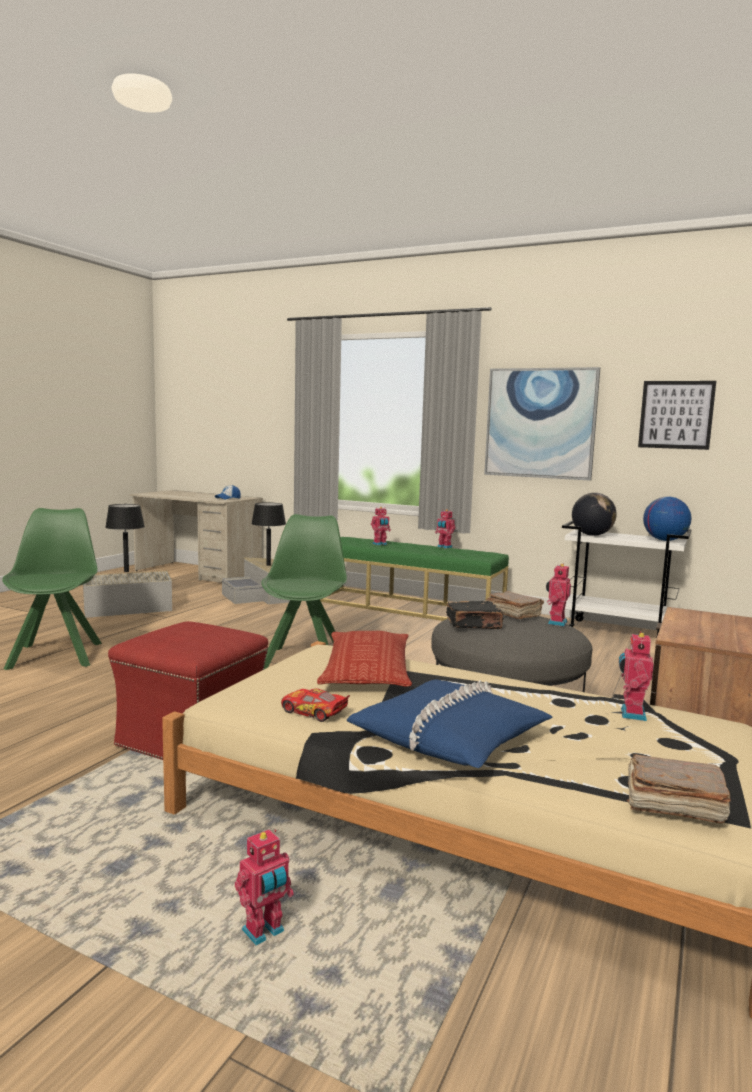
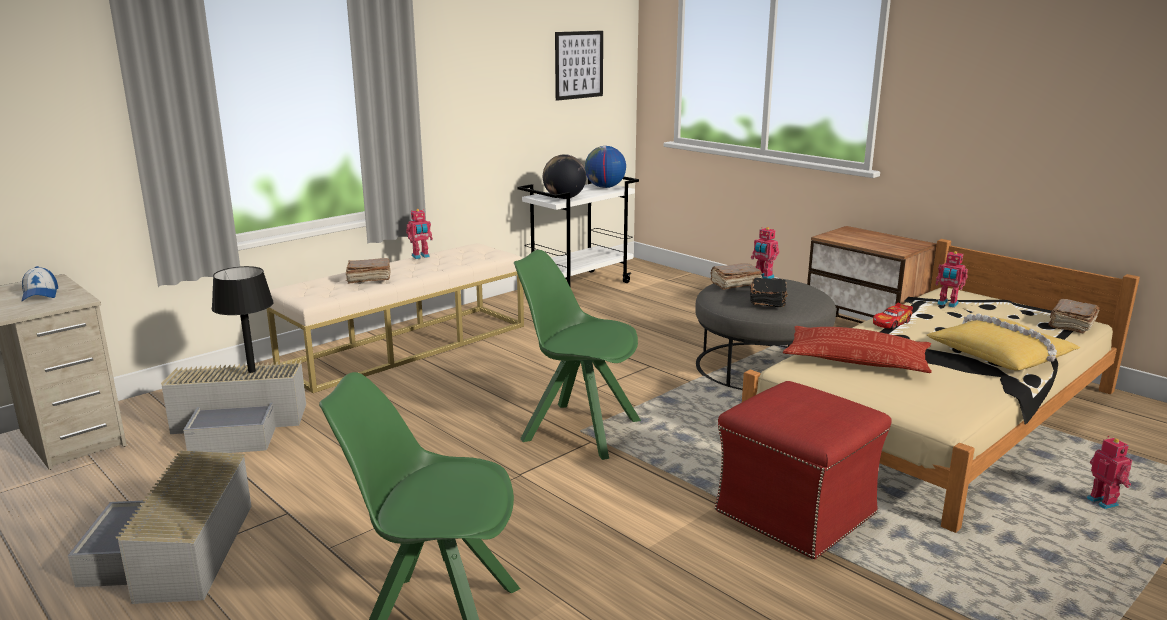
camera: 70 degrees left, 10 degrees up
black table lamp [105,504,145,572] -> none
toy car [281,688,350,722] -> toy car moved to [873,303,913,329]
green bench [320,537,509,621] -> beige bench [267,243,524,393]
blue pillow [347,679,553,768] -> yellow pillow [927,314,1080,371]
toy robot [371,507,391,545] -> brown book [346,258,390,284]
picture [484,367,600,481] -> none

